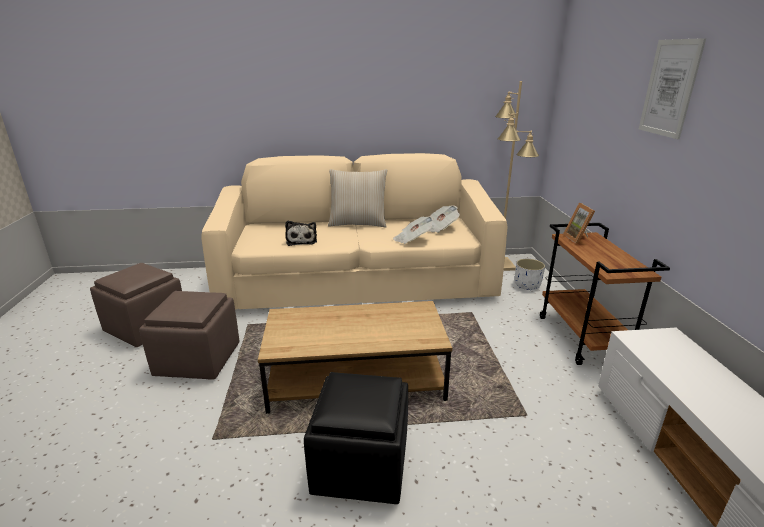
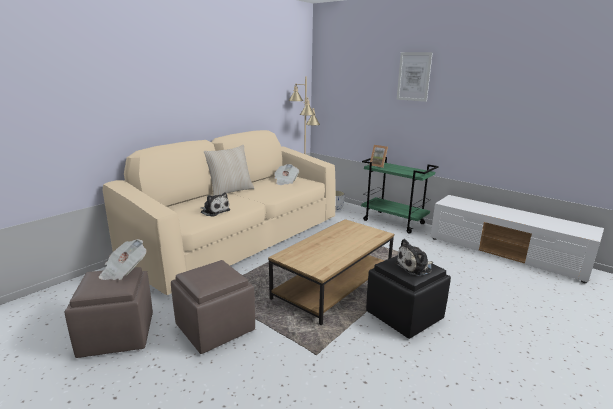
camera: 45 degrees left, 5 degrees down
newspaper [393,216,434,244] -> newspaper moved to [99,239,147,280]
brown cart [540,223,670,365] -> green cart [361,157,439,233]
none -> plush toy [395,239,433,276]

